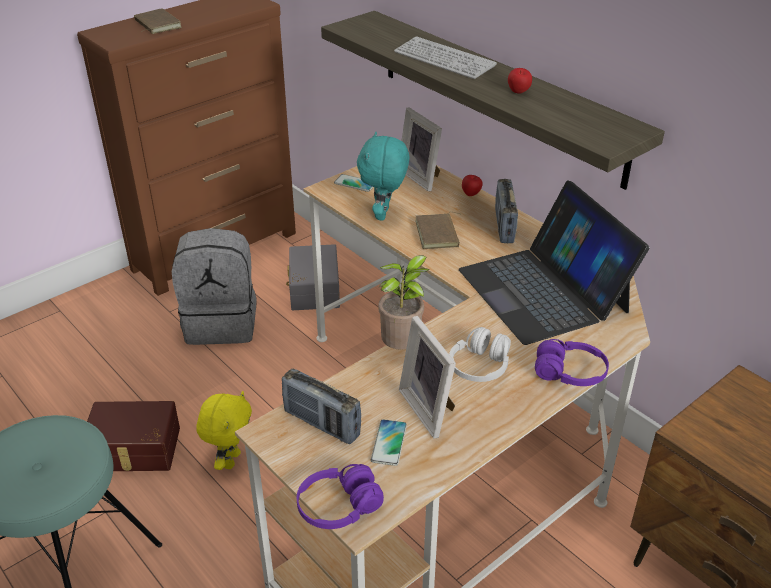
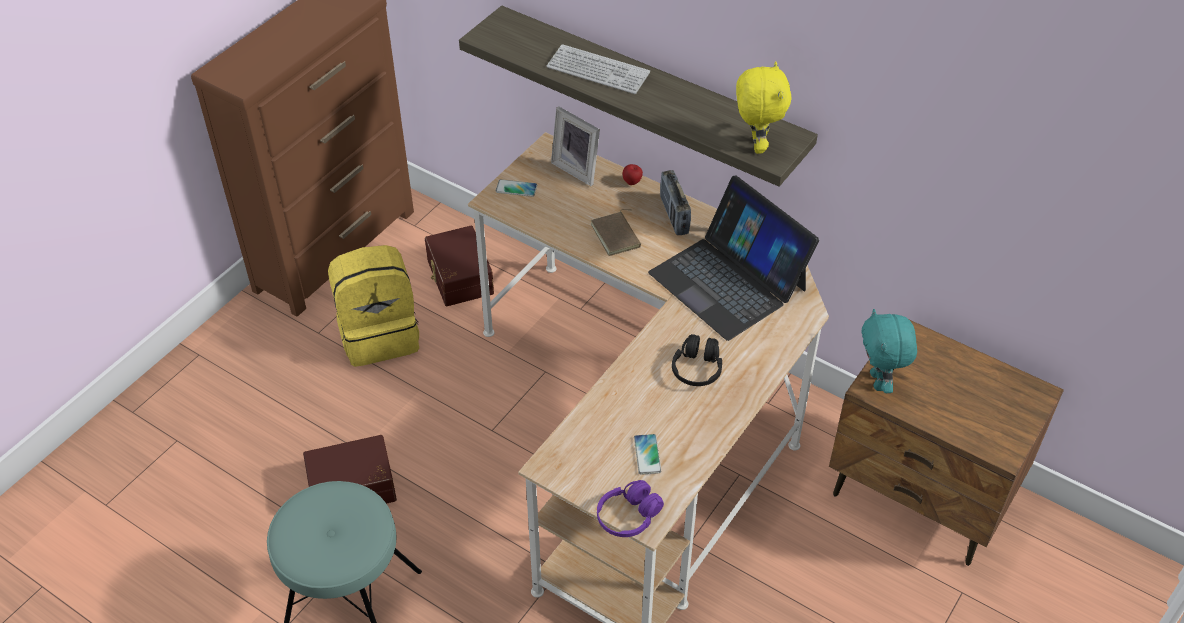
camera: 15 degrees left, 10 degrees up
brown book [134,8,182,34] -> none
grey backpack [172,228,257,345] -> yellow backpack [328,245,419,367]
yellow plush toy [196,391,252,470] -> yellow plush toy moved to [736,61,792,154]
radio [282,368,361,444] -> none
grey storage box [286,244,340,310] -> brown storage box [425,225,494,306]
turquoise plush toy [357,132,409,221] -> turquoise plush toy moved to [862,309,917,393]
potted plant [378,255,429,350] -> none
picture frame [399,316,456,439] -> none
white headphones [449,327,511,382] -> black headphones [672,334,722,386]
apple [508,68,532,94] -> none
purple headphones [535,339,609,386] -> none

